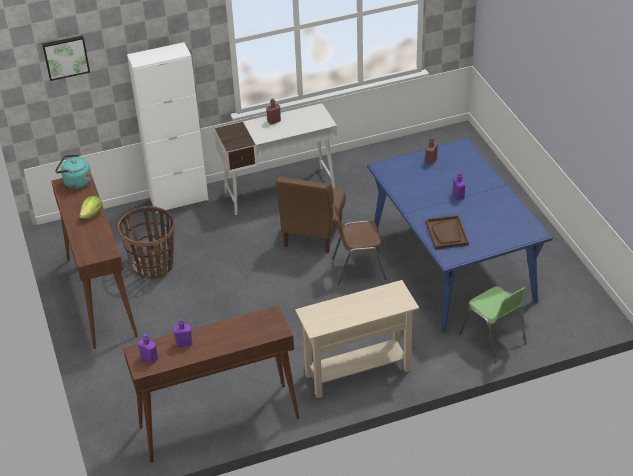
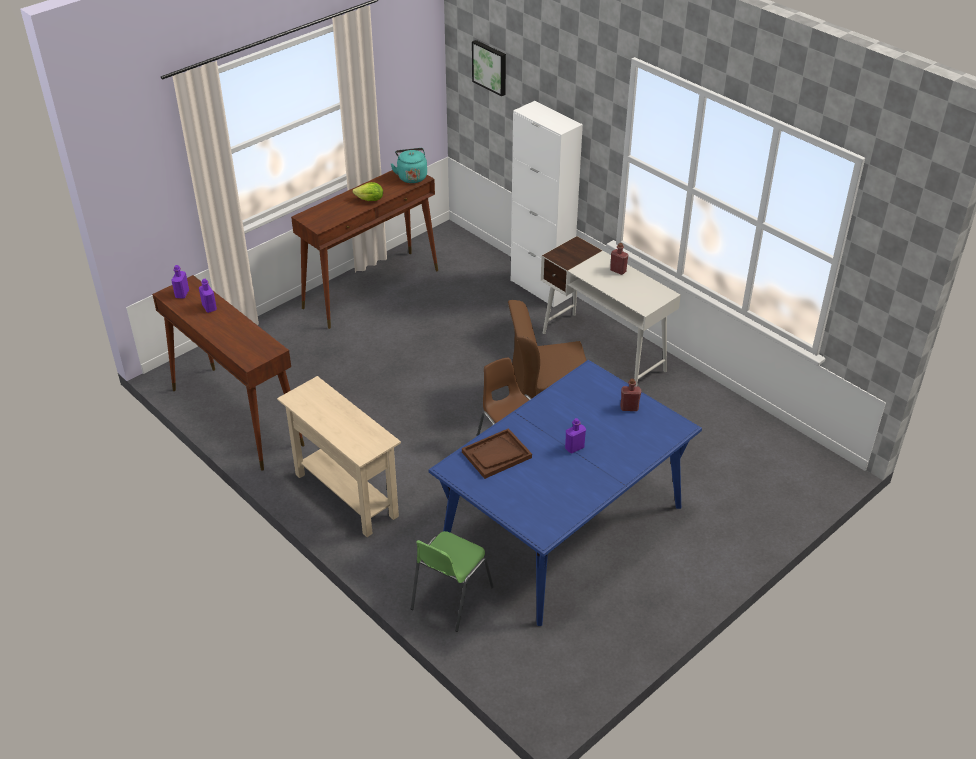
camera: 65 degrees right, 0 degrees up
basket [118,206,175,279] -> none

